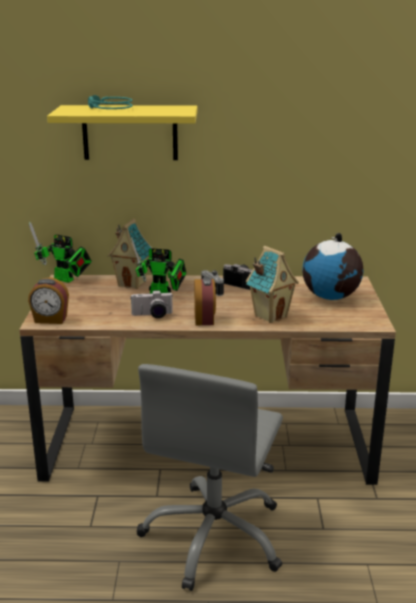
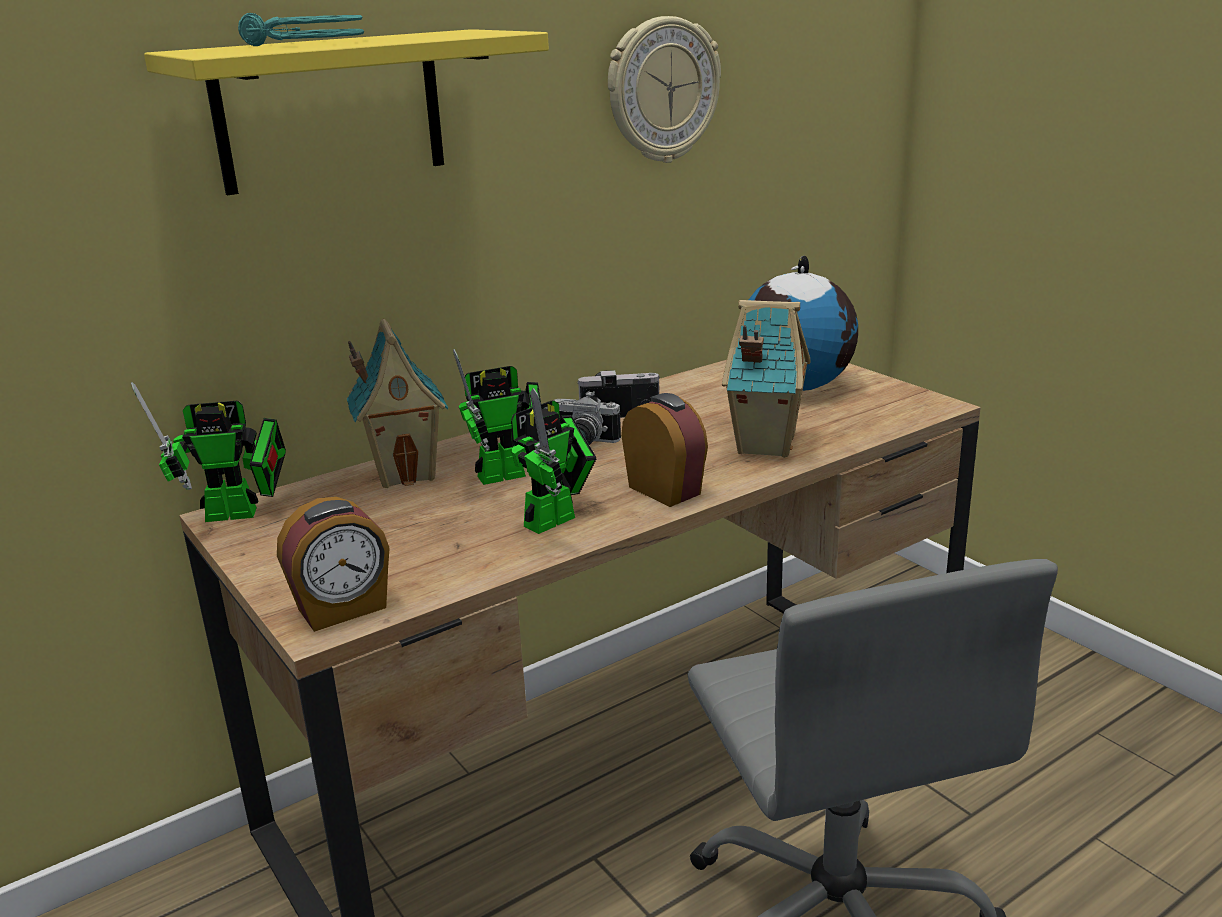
camera: 35 degrees left, 0 degrees up
camera [131,290,173,318] -> toy robot [511,388,597,534]
none -> wall clock [608,16,721,163]

